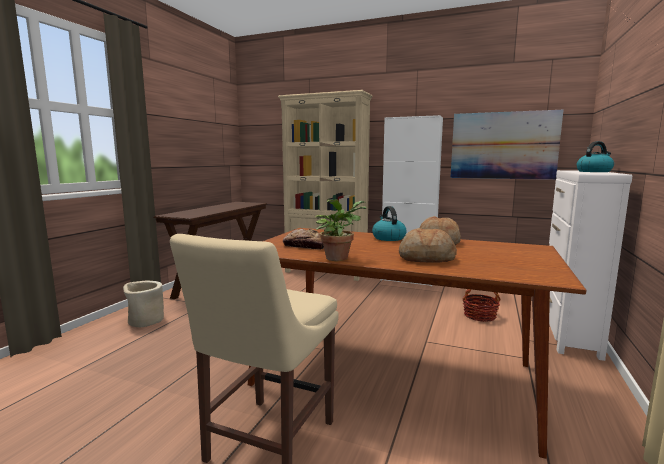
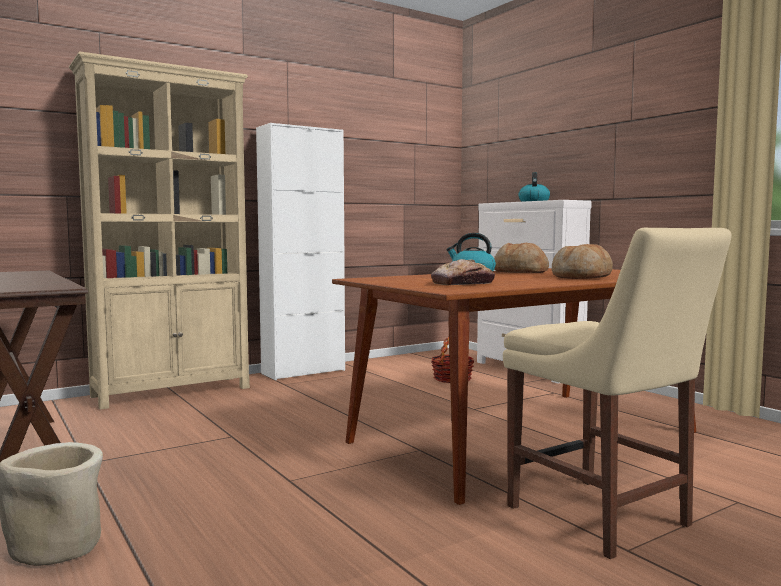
camera: 55 degrees left, 5 degrees down
potted plant [316,199,366,261] -> none
picture [450,110,563,180] -> none

